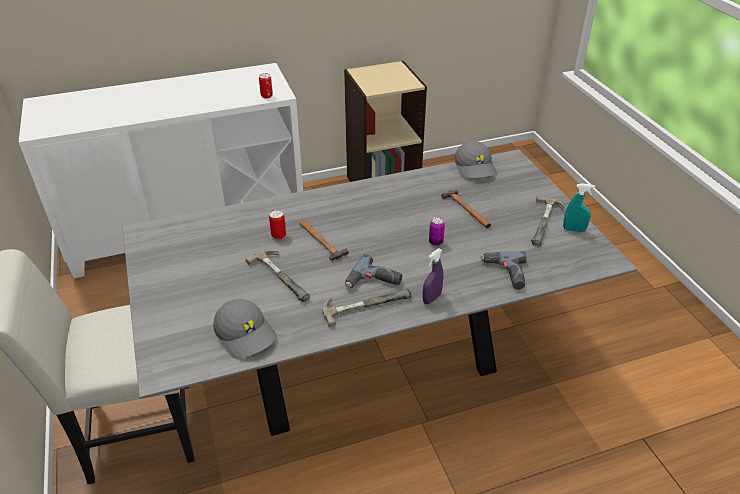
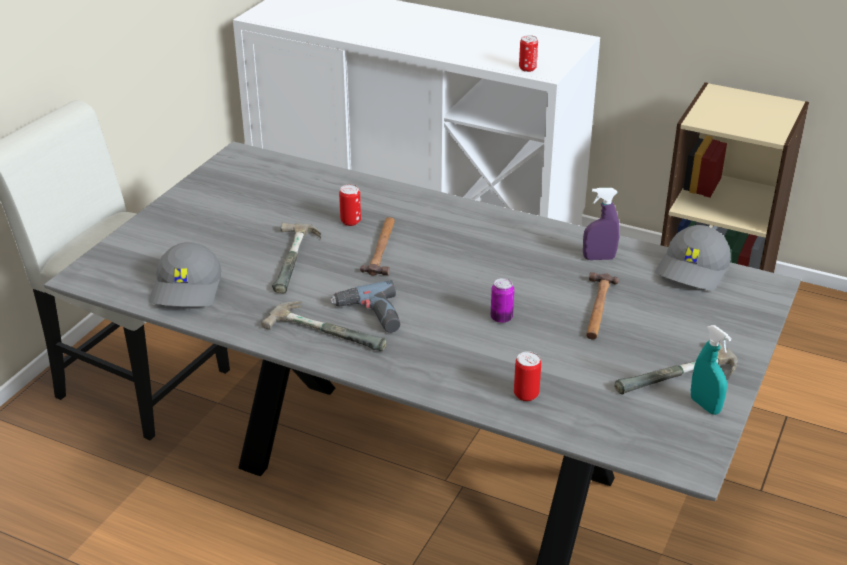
camera: 45 degrees right, 5 degrees down
purple spray bottle [423,248,444,304] -> purple spray bottle moved to [583,188,620,260]
power drill [480,251,527,290] -> can [514,351,541,401]

